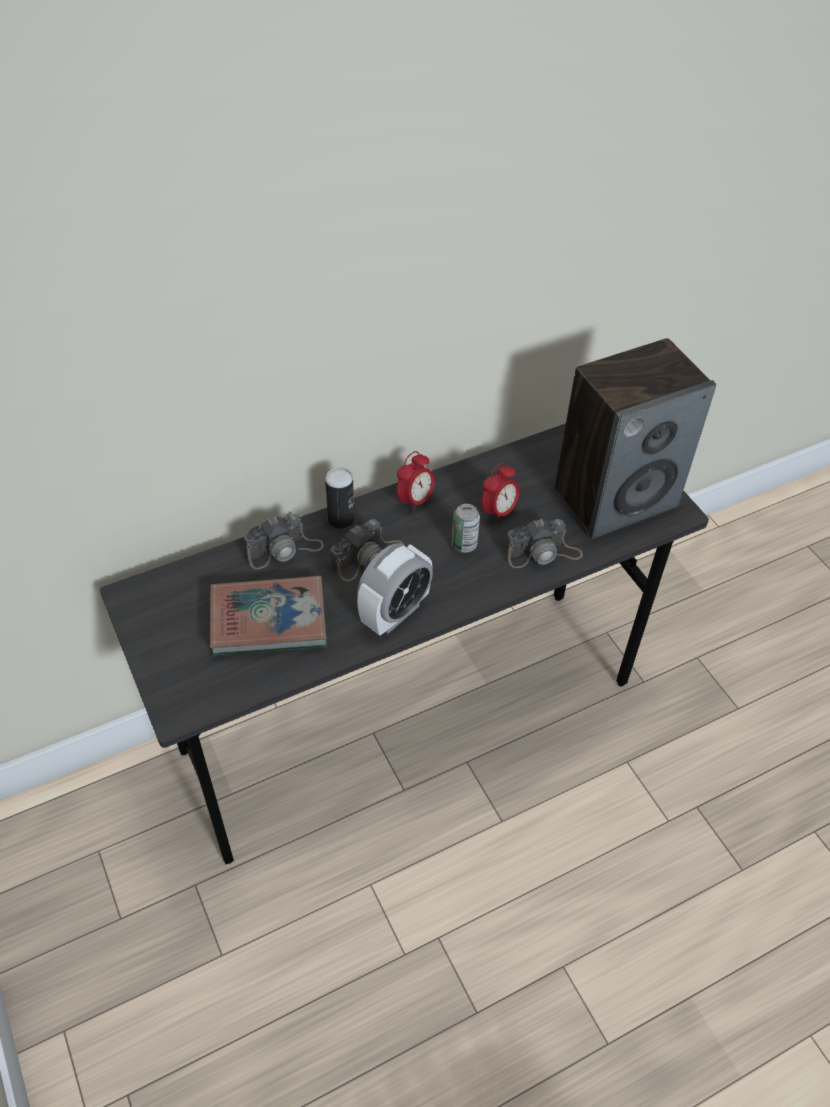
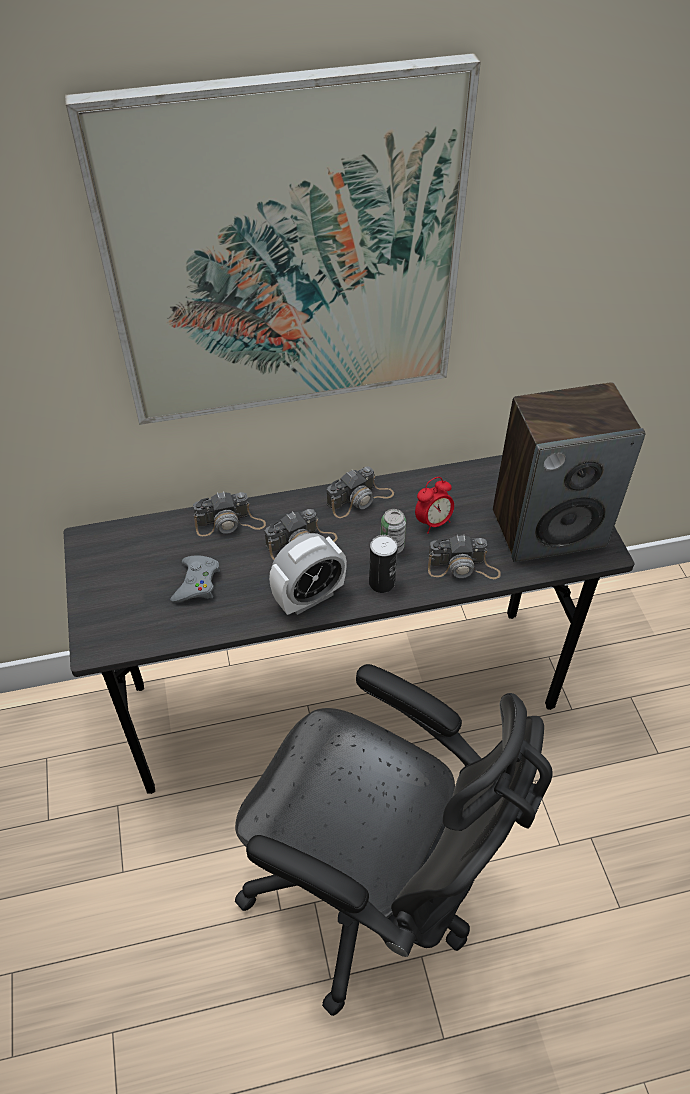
camera: 15 degrees right, 0 degrees up
book [210,576,327,657] -> grey game controller [170,555,220,602]
can [325,467,355,529] -> can moved to [369,535,398,593]
alarm clock [397,451,435,513] -> camera [327,466,394,518]
none -> picture [65,53,481,425]
none -> office chair [235,664,553,1016]

